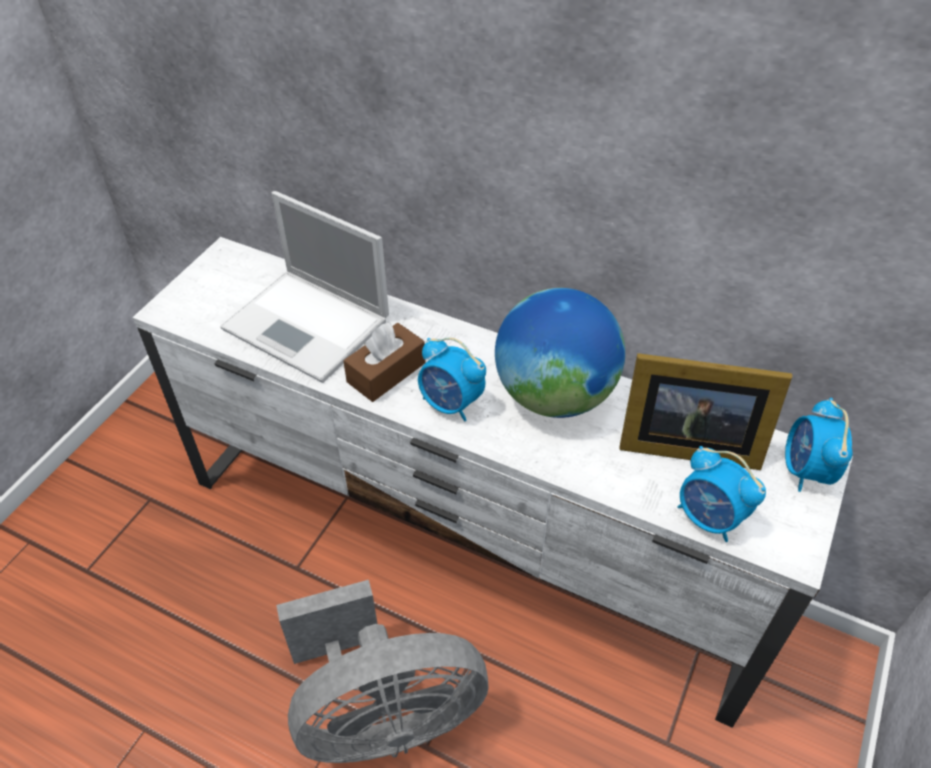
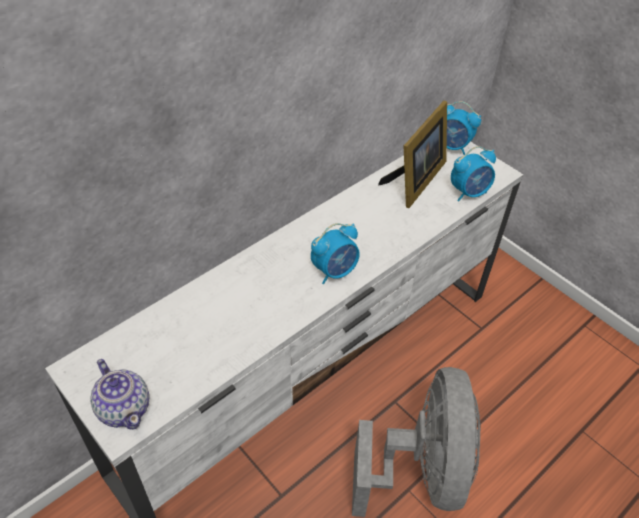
camera: 70 degrees left, 0 degrees up
laptop [220,191,389,383] -> none
brown tissue box [343,322,426,402] -> none
globe [495,288,625,418] -> none
none -> teapot [90,359,150,430]

